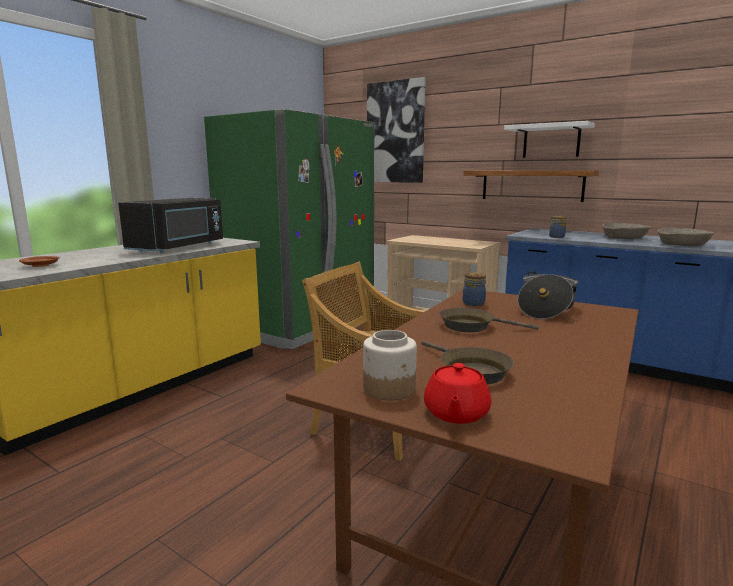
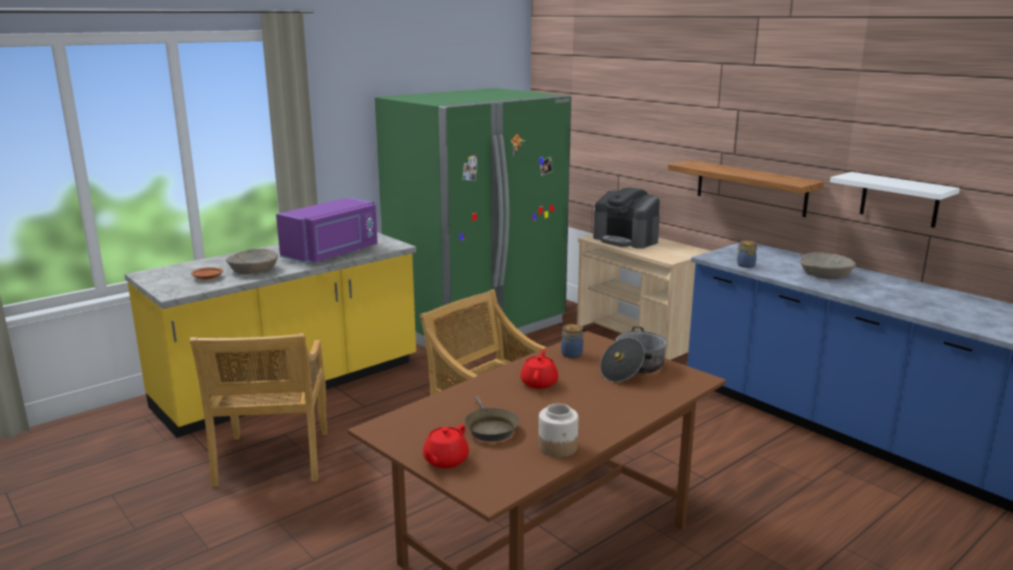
camera: 15 degrees right, 5 degrees up
black microwave [118,198,223,253] -> purple microwave [276,197,378,263]
jar [363,330,417,401] -> jar moved to [538,404,578,457]
picture [367,77,426,183] -> none
brown frying pan [439,308,538,332] -> red teapot [520,349,558,389]
white shelf [504,121,595,158] -> white shelf moved to [830,172,960,228]
beige bowl [657,227,714,246] -> beige bowl moved to [226,249,278,274]
none -> beige chair [190,333,328,487]
none -> coffee machine [593,187,660,249]

